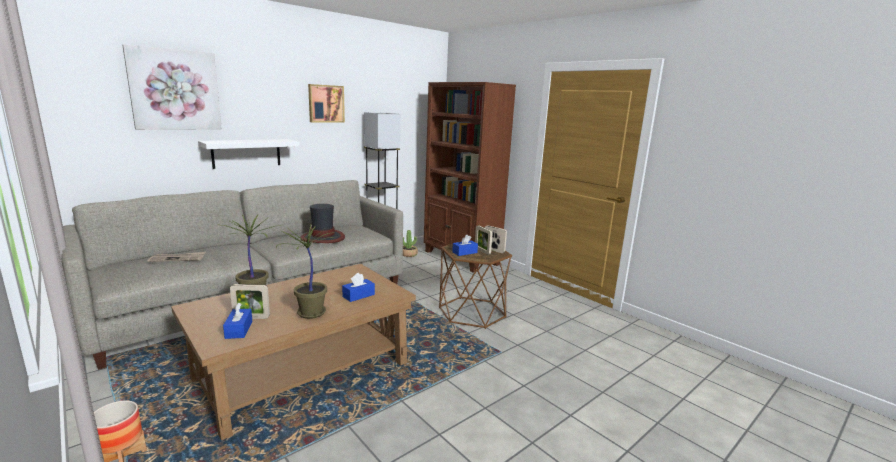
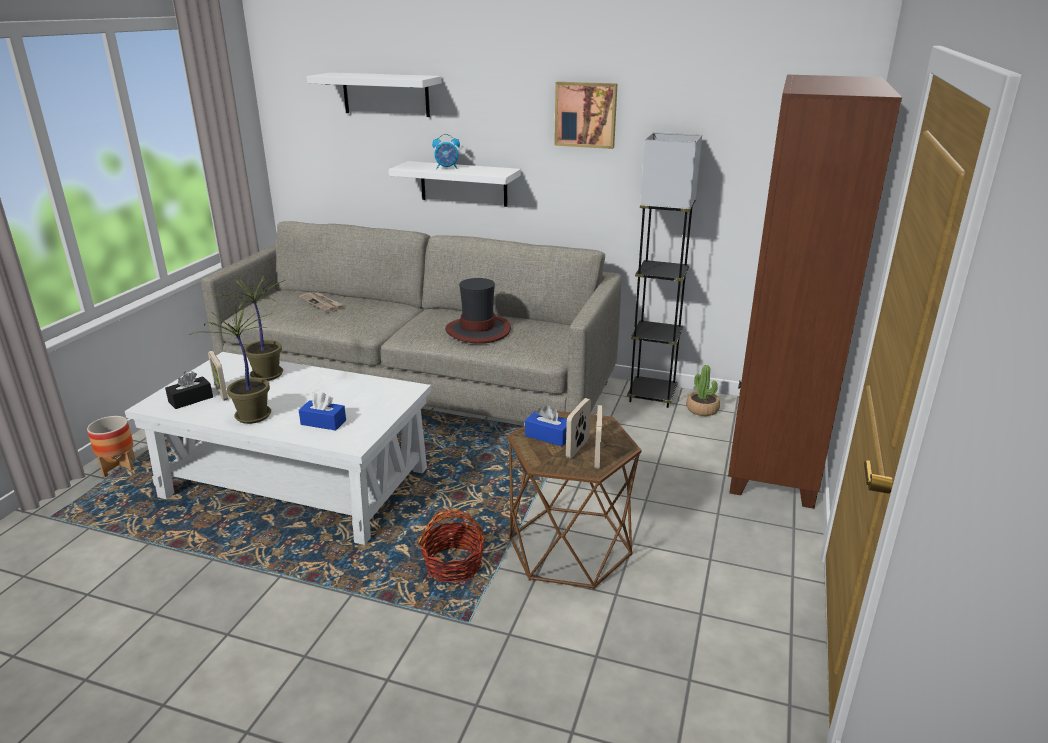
camera: 60 degrees right, 10 degrees up
picture [123,44,222,130] -> white shelf [307,72,442,117]
brown coffee table [171,264,416,440] -> white coffee table [125,352,432,545]
blue tissue box [223,303,252,339] -> black tissue box [165,371,213,409]
none -> basket [418,509,486,583]
none -> alarm clock [432,134,460,169]

